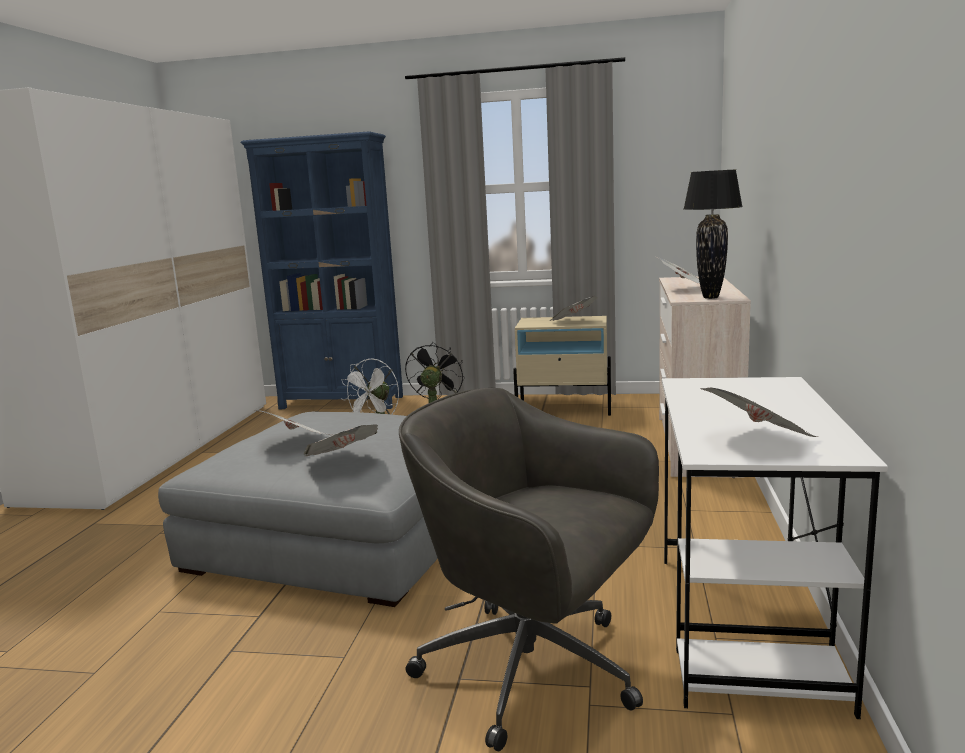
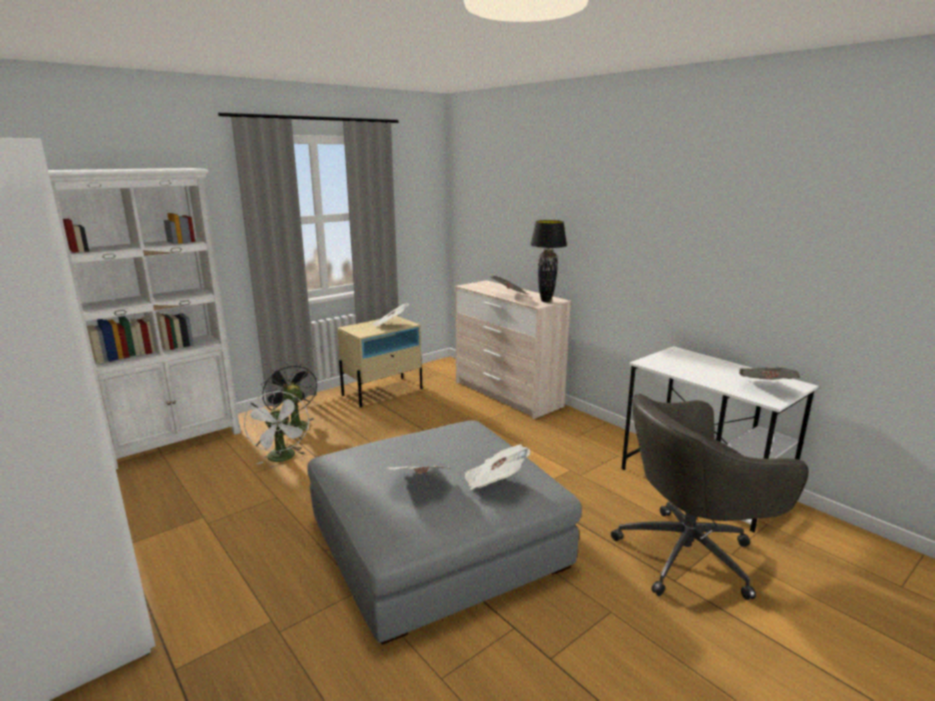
camera: 50 degrees left, 5 degrees up
blue bookcase [240,131,403,409] -> white bookcase [48,168,241,469]

